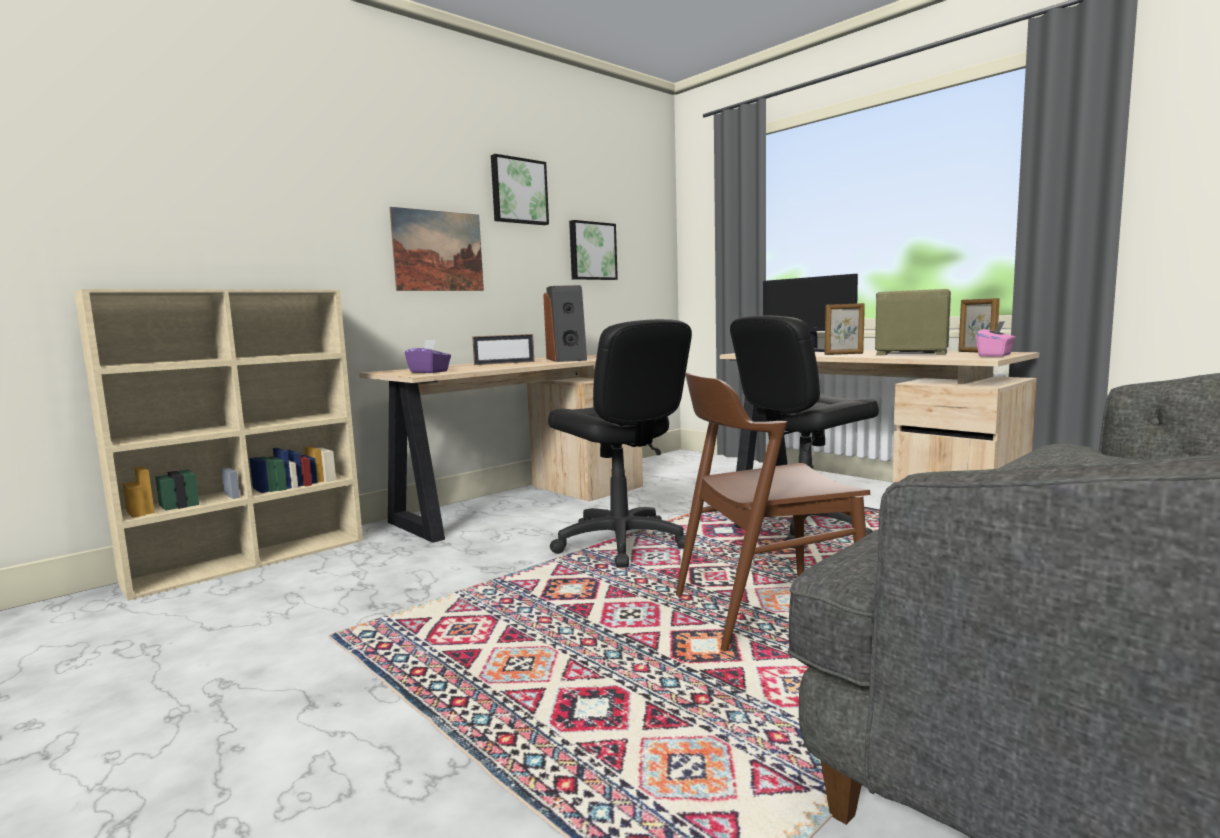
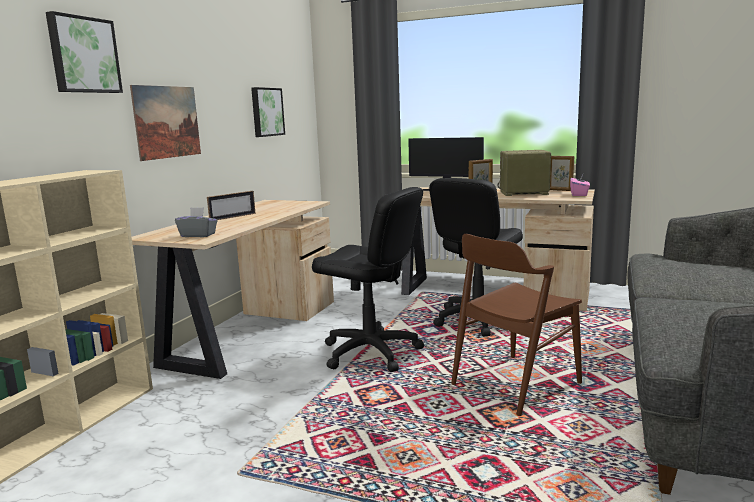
camera: 25 degrees left, 5 degrees up
purple tissue box [405,340,451,373] -> grey tissue box [175,207,218,237]
picture [491,154,549,225] -> picture moved to [46,11,123,93]
speaker [543,285,587,362] -> none

